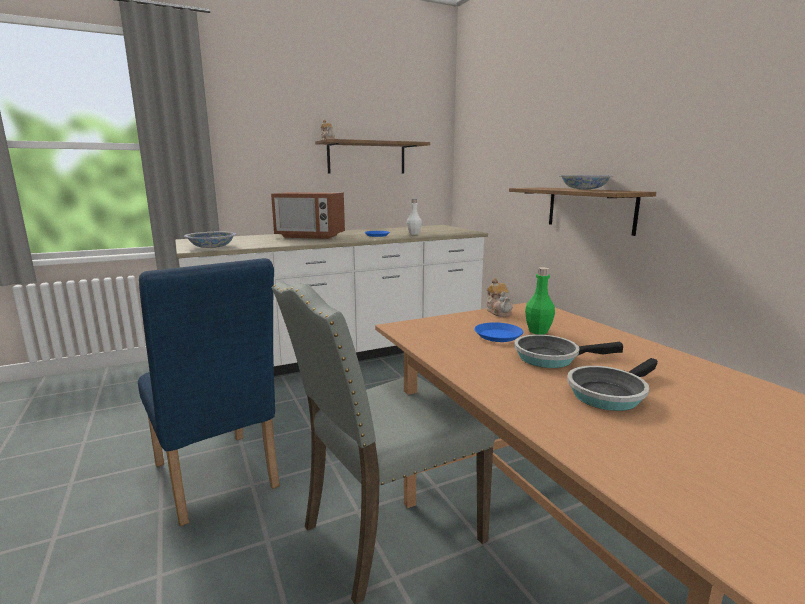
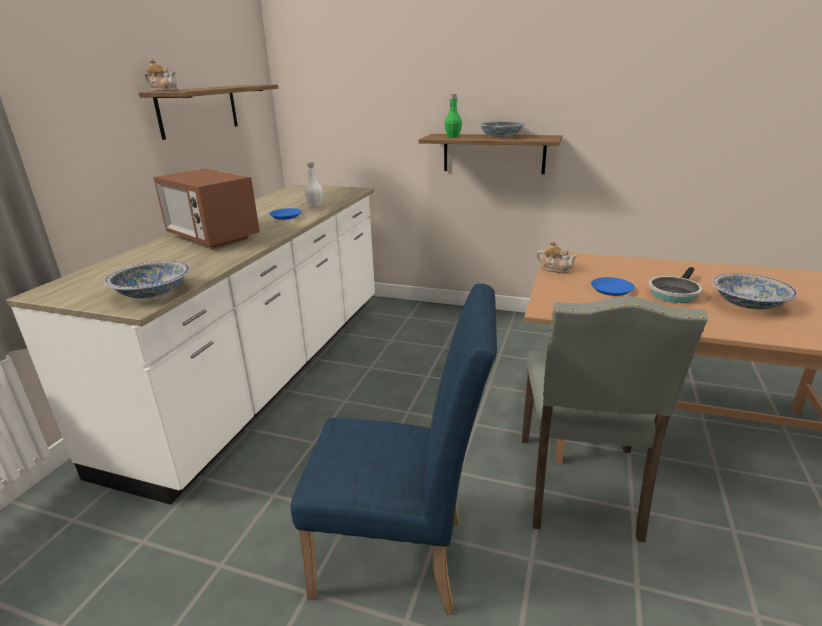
camera: 45 degrees left, 10 degrees up
microwave [271,192,345,239] -> microwave turned 75 degrees clockwise [154,168,260,248]
green bottle [525,267,555,334] -> green bottle moved to [444,94,462,138]
frying pan [567,358,658,411] -> bowl [712,273,797,309]

